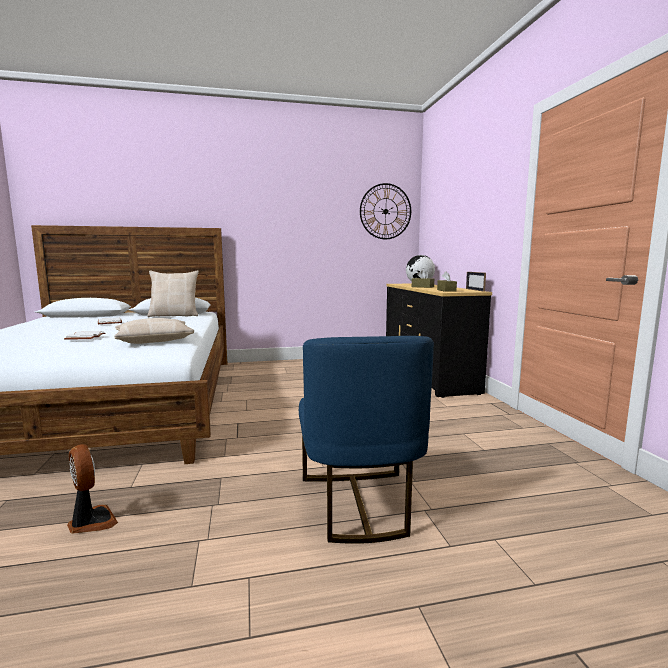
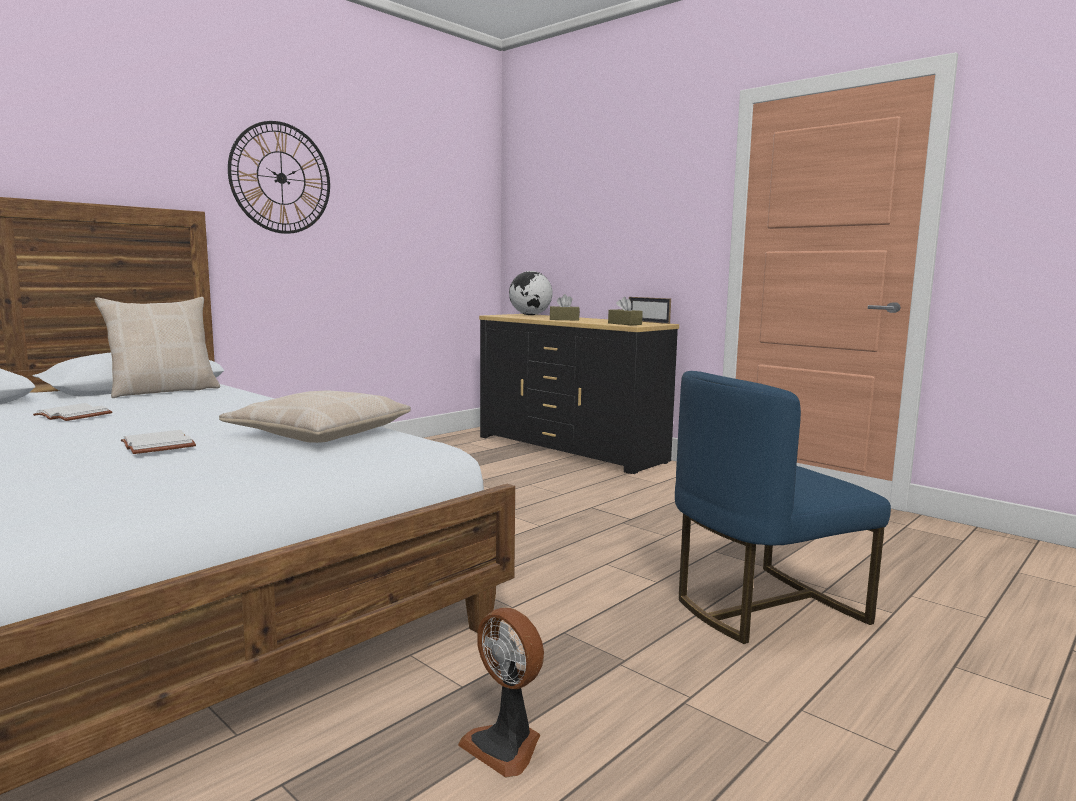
camera: 35 degrees left, 0 degrees up
fan [67,444,118,534] -> fan turned 150 degrees counterclockwise [458,607,544,778]
blue chair [299,336,434,544] -> blue chair turned 105 degrees clockwise [675,371,891,644]
wall clock [360,183,411,239] -> wall clock moved to [228,121,330,234]

